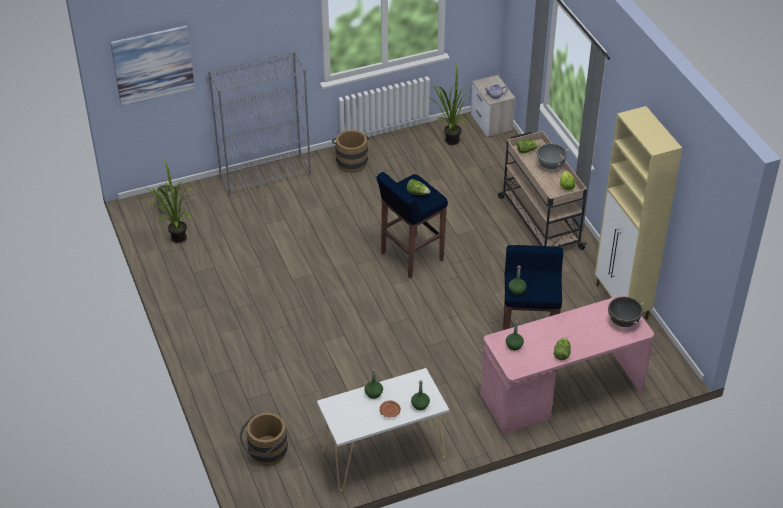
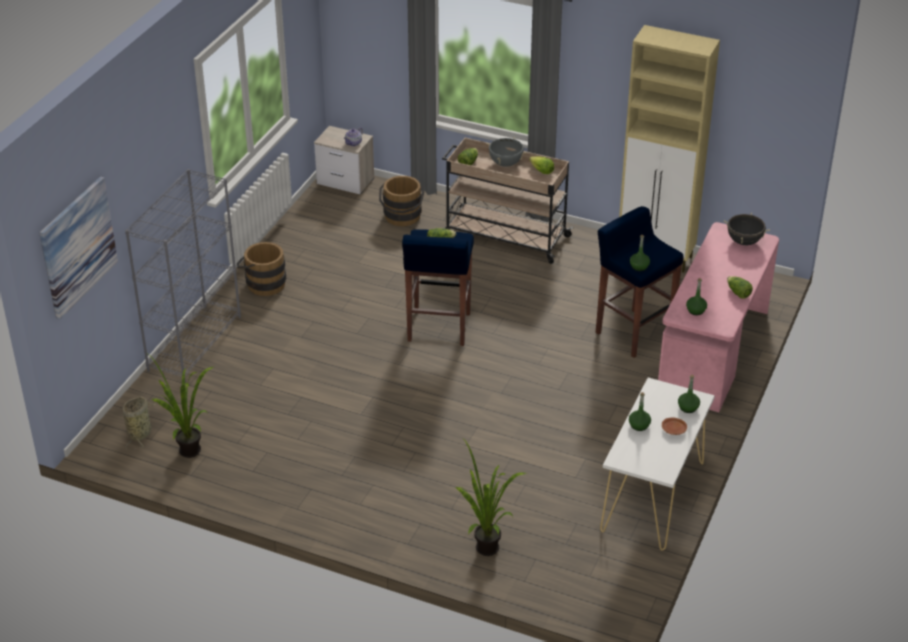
camera: 45 degrees left, 5 degrees down
brown bucket [239,413,288,466] -> brown bucket moved to [379,176,424,226]
potted plant [430,61,471,145] -> potted plant moved to [456,440,526,556]

